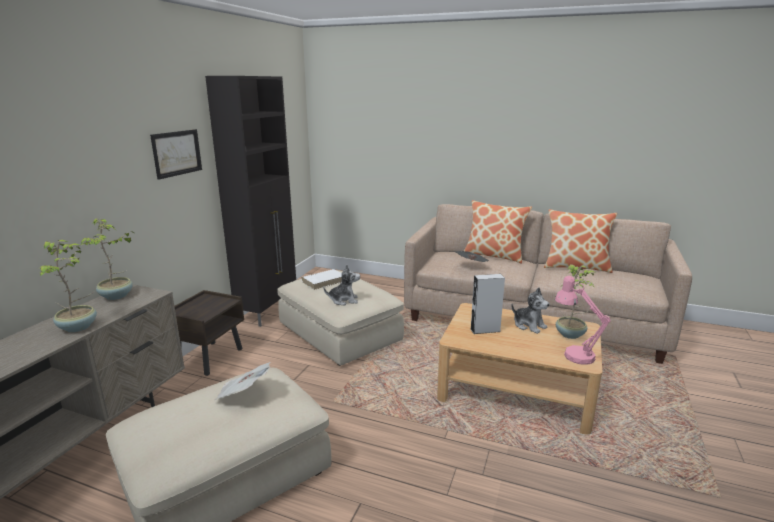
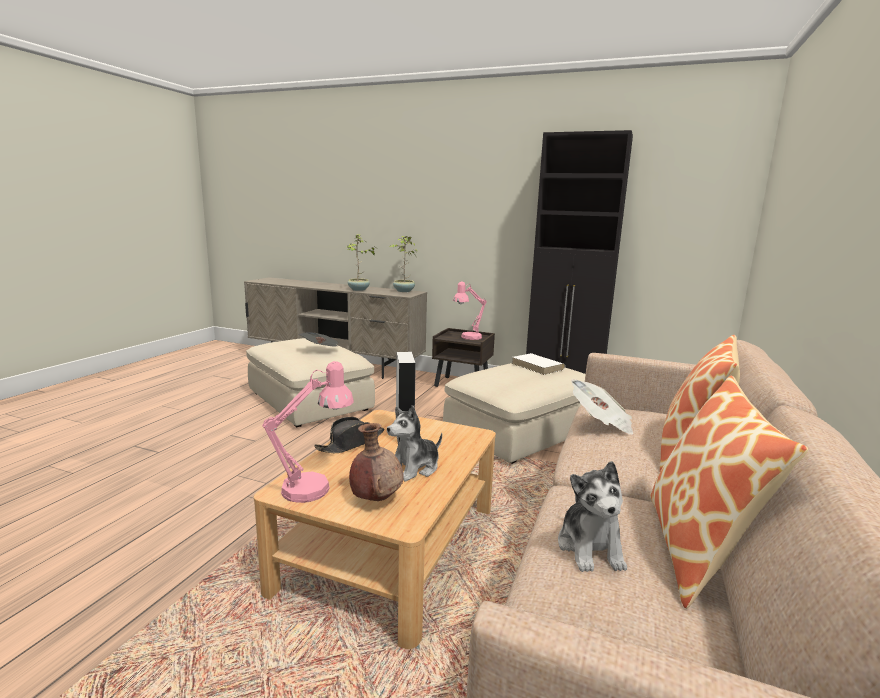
camera: 90 degrees right, 5 degrees down
picture [150,129,202,180] -> none
plush toy [324,264,360,305] -> plush toy moved to [558,461,627,572]
potted plant [556,264,596,339] -> brown vase [349,423,404,501]
none -> black hat [314,417,385,453]
none -> pink table lamp [453,282,487,340]

